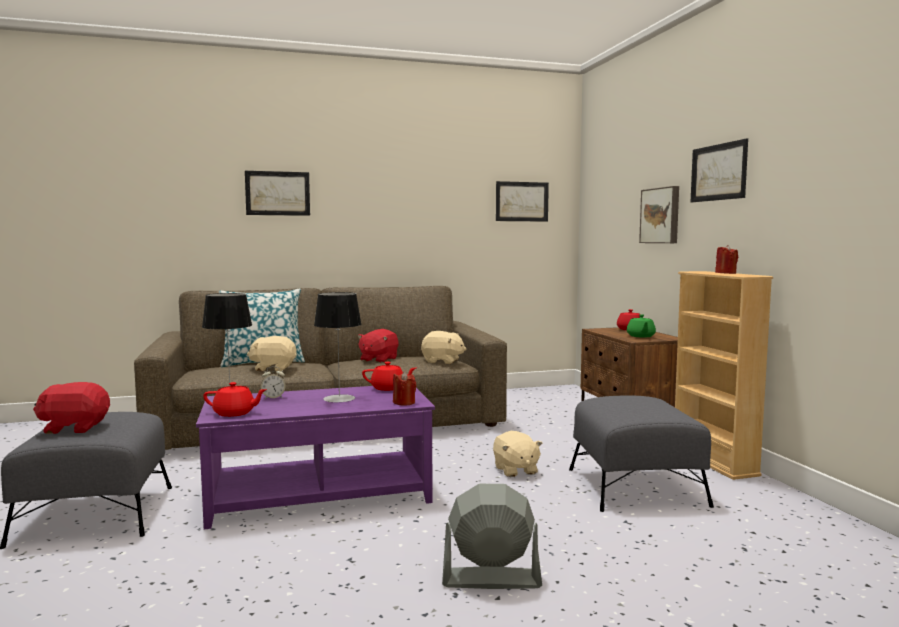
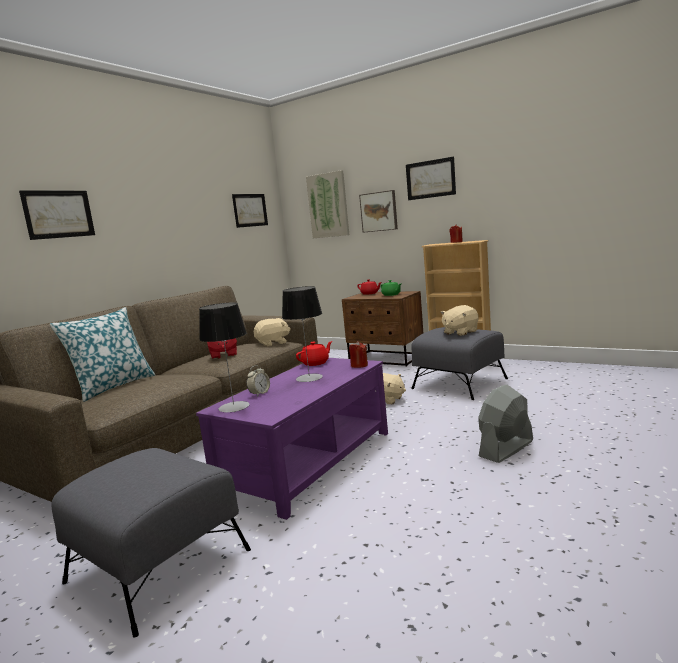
camera: 40 degrees left, 5 degrees up
red plush toy [33,382,110,434] -> none
red teapot [203,382,267,417] -> none
beige plush toy [247,336,297,371] -> beige plush toy moved to [441,305,479,336]
none -> picture [306,170,349,238]

